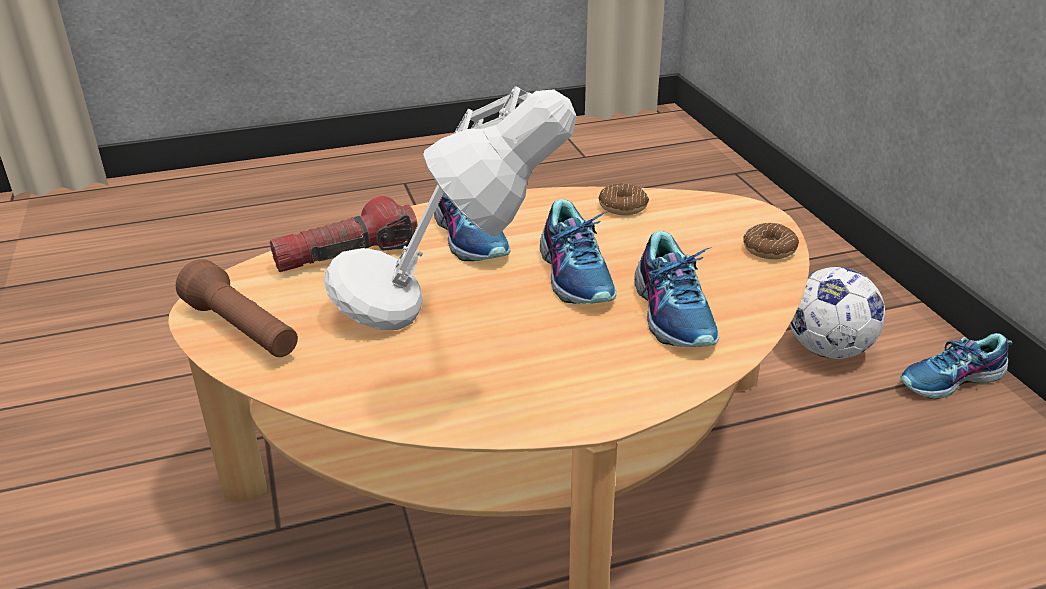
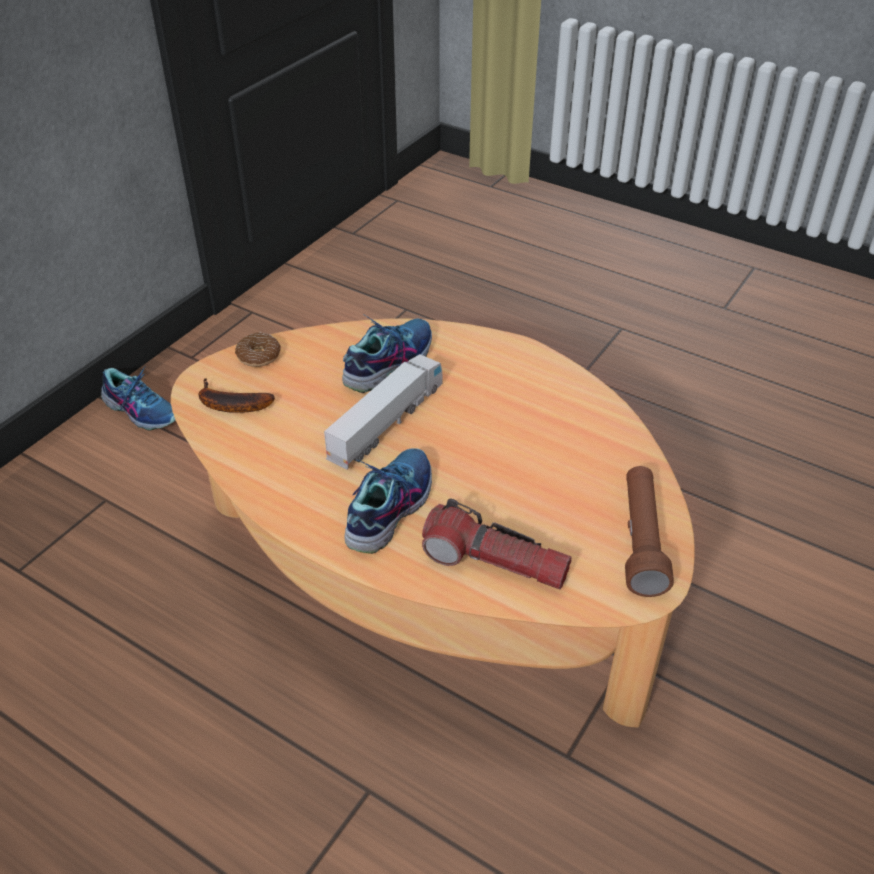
camera: 130 degrees left, 10 degrees up
grey table lamp [323,86,577,330] -> none
shoe [540,199,616,304] -> toy truck [324,354,443,470]
donut [598,184,649,215] -> none
football [790,267,885,359] -> none
none -> banana [199,378,275,413]

